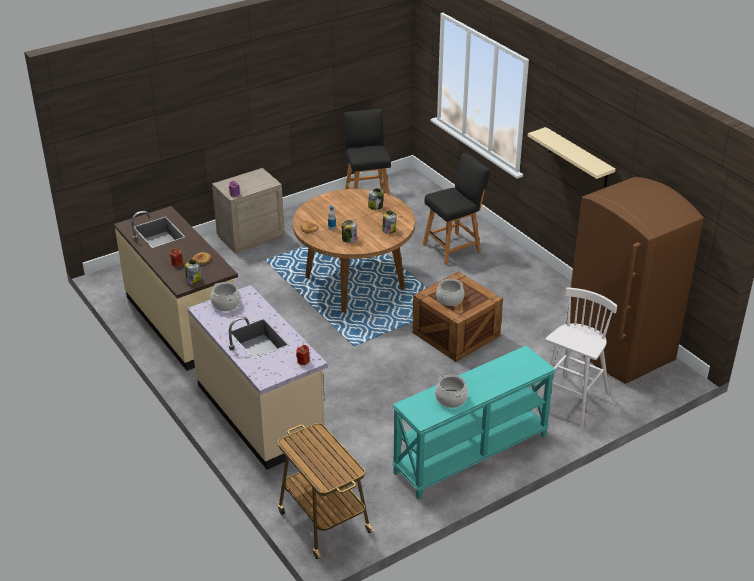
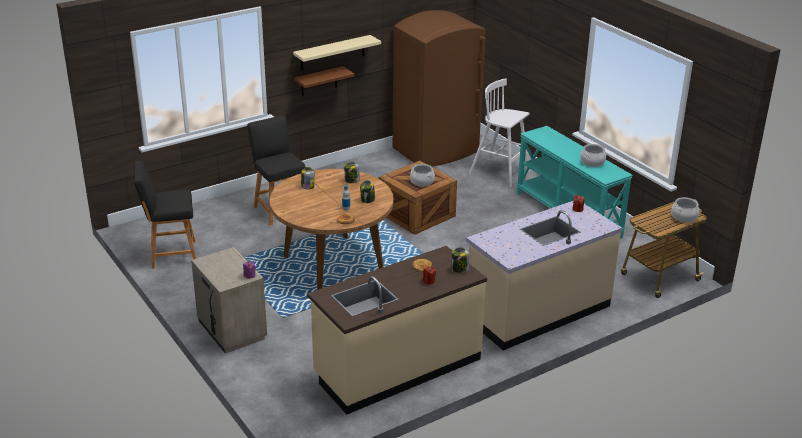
camera: 90 degrees left, 5 degrees down
cooking pot [210,282,241,311] -> cooking pot moved to [671,197,700,223]
none -> brown shelf [294,66,354,96]

